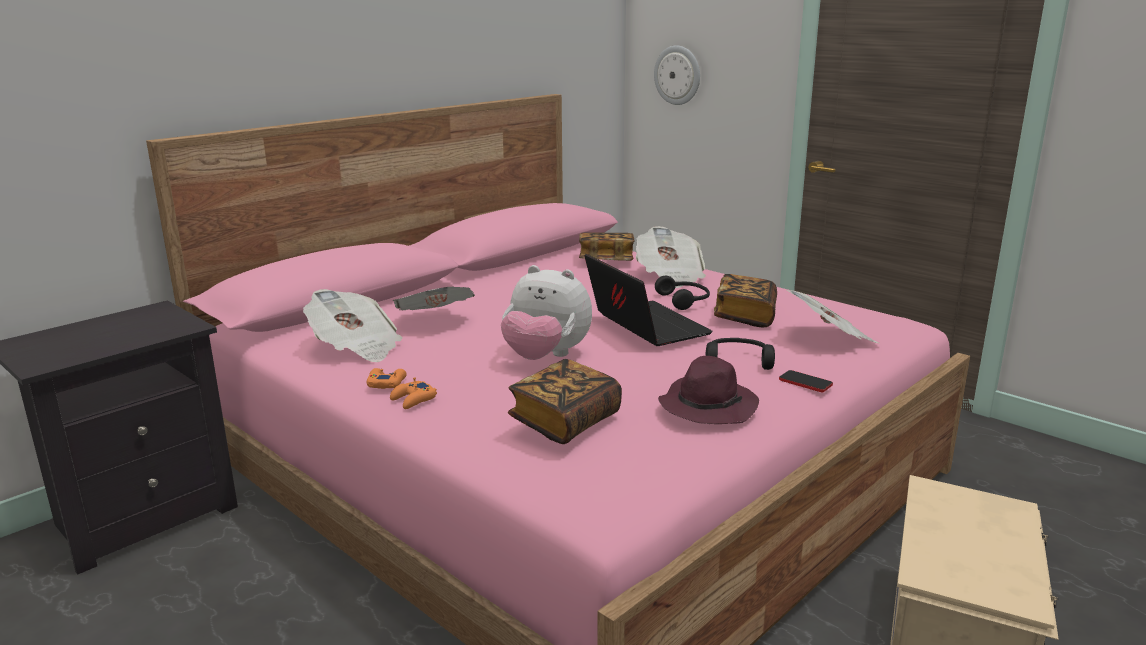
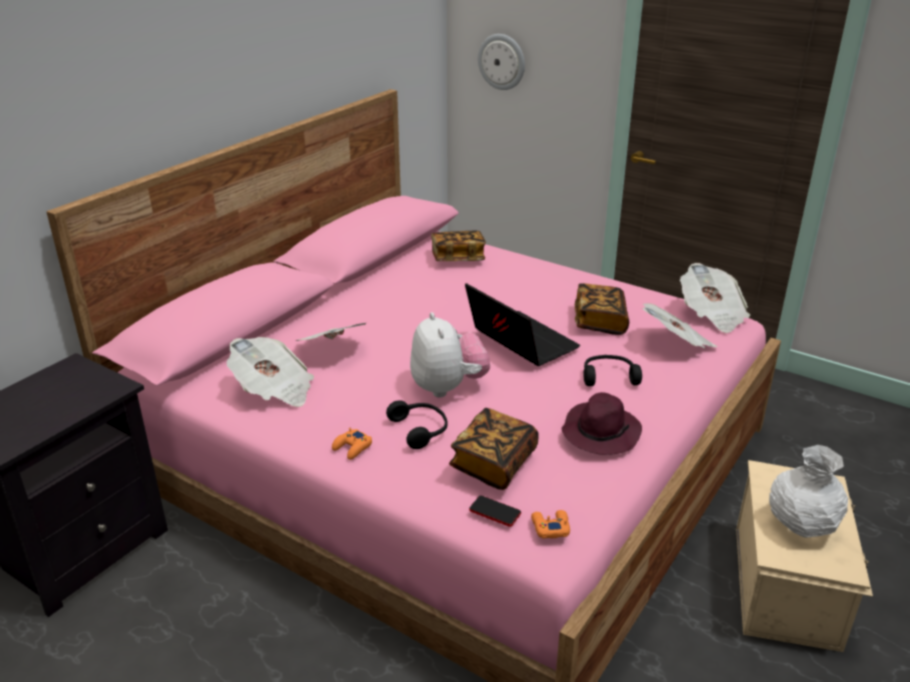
camera: 10 degrees left, 10 degrees up
orange game controller [367,368,407,389] -> orange game controller moved to [531,510,570,539]
plush toy [501,265,592,360] -> plush toy turned 120 degrees counterclockwise [410,312,490,398]
newspaper [636,226,706,288] -> newspaper moved to [680,263,750,333]
black headphones [655,276,710,310] -> black headphones moved to [386,400,448,449]
phone [779,370,833,392] -> phone moved to [469,496,521,527]
none -> white vase [769,445,848,538]

